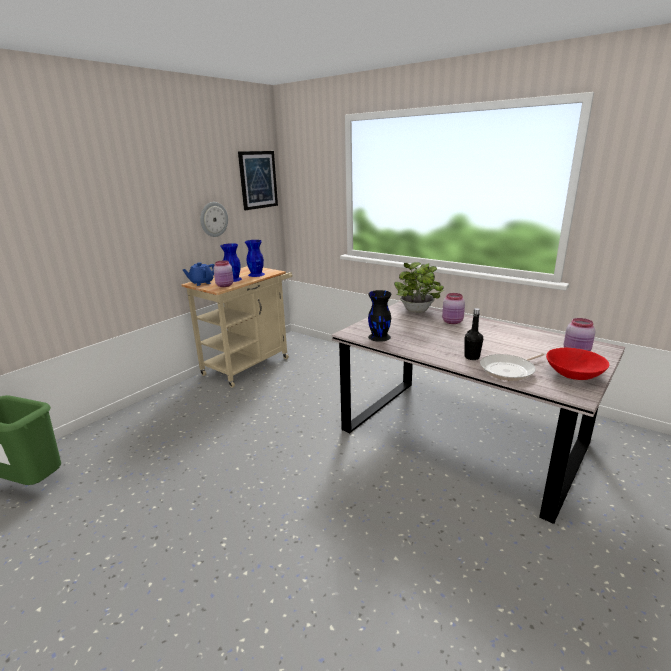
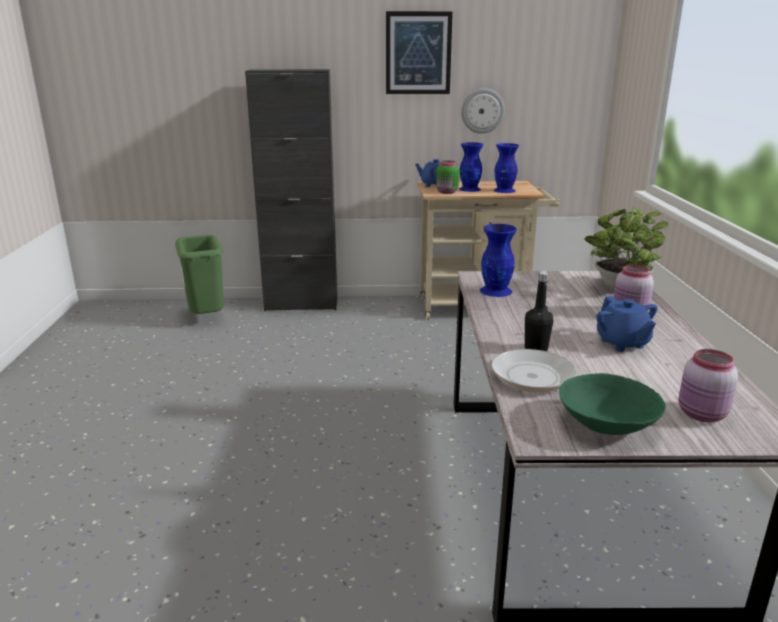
camera: 50 degrees right, 0 degrees up
pink jar [213,260,234,287] -> green jar [436,160,459,194]
picture [238,151,278,210] -> picture moved to [386,11,453,94]
black vase [368,290,392,342] -> blue vase [480,224,517,297]
red bowl [546,348,609,380] -> green bowl [559,373,666,435]
none -> black cabinet [245,69,337,311]
none -> blue teapot [596,296,658,352]

